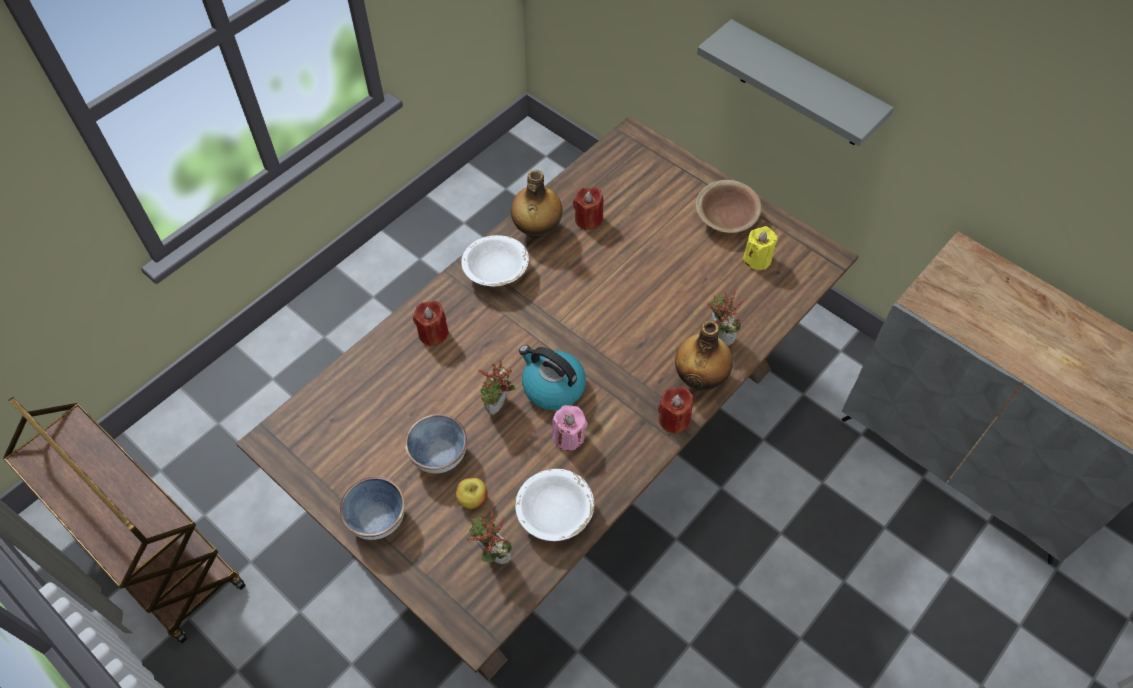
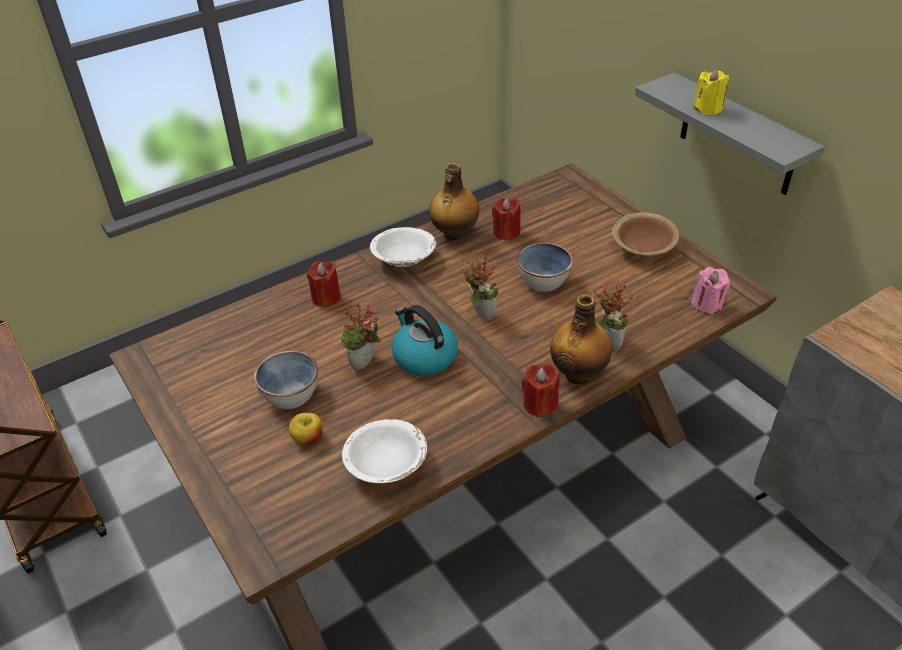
camera: 15 degrees right, 15 degrees down
bowl [340,477,405,540] -> bowl moved to [517,243,573,292]
potted plant [467,510,512,564] -> potted plant moved to [461,251,498,320]
pink candle [552,405,588,451] -> pink candle moved to [691,267,730,314]
yellow candle [743,226,778,270] -> yellow candle moved to [693,69,729,115]

